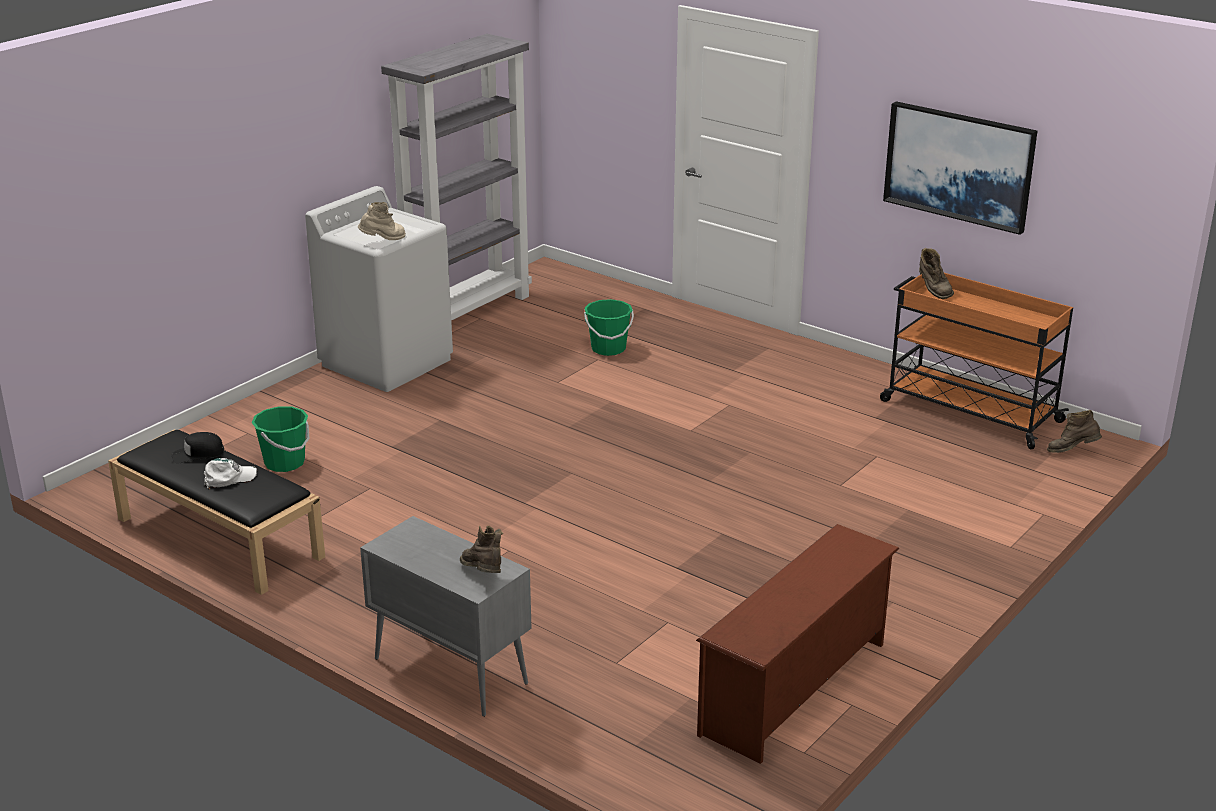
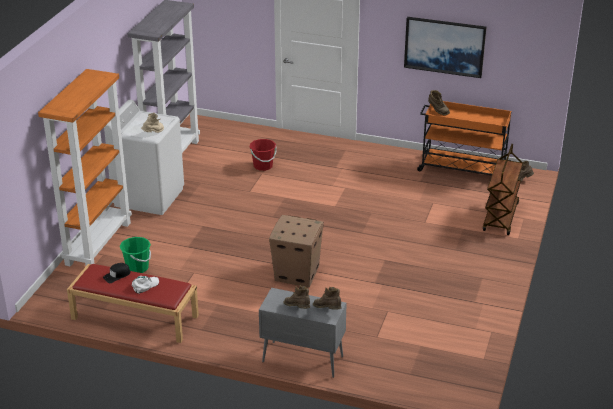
camera: 20 degrees left, 5 degrees up
black bench [108,429,325,595] -> red bench [67,264,199,343]
green bucket [584,299,634,356] -> red bucket [250,139,277,171]
brown shoe rack [696,524,899,764] -> none
none -> orange bookcase [38,69,132,266]
none -> cardboard box [269,215,324,288]
none -> brown boot [284,286,310,309]
none -> brown cart [483,144,523,235]

